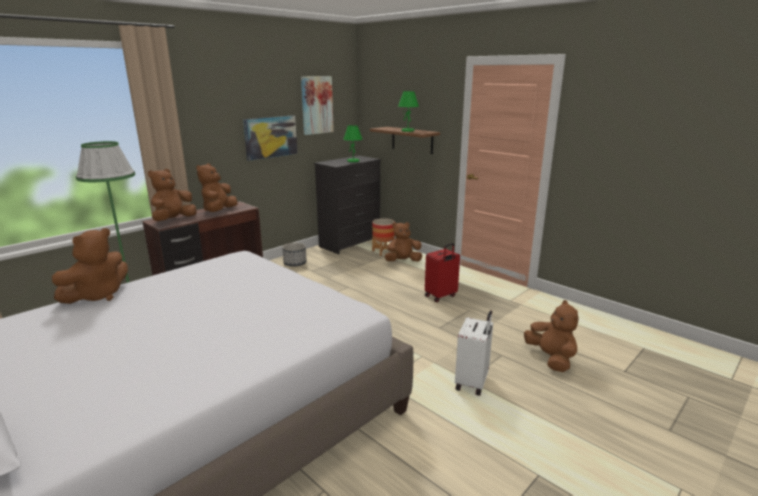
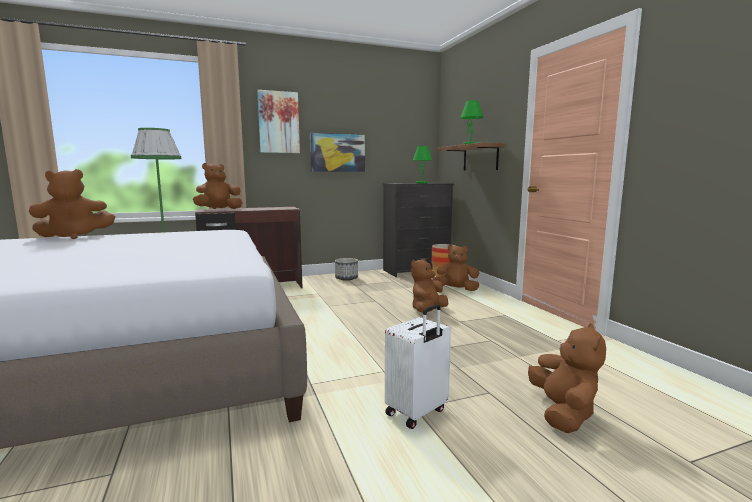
camera: 25 degrees right, 10 degrees down
brown plush toy [196,163,238,212] -> brown plush toy moved to [411,258,448,312]
picture [301,76,334,135] -> picture moved to [257,90,300,153]
red suitcase [425,243,460,302] -> none

